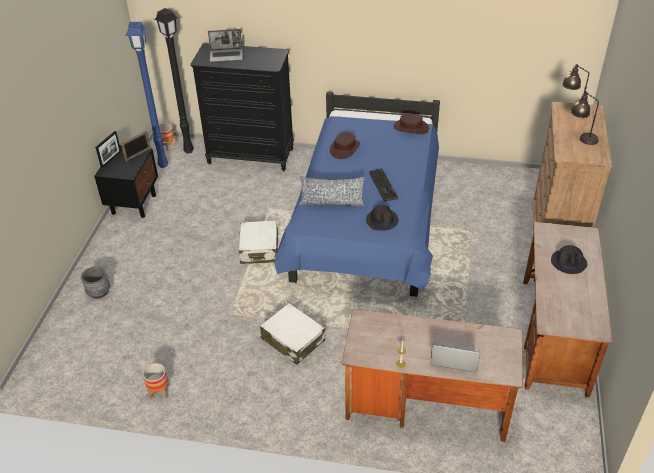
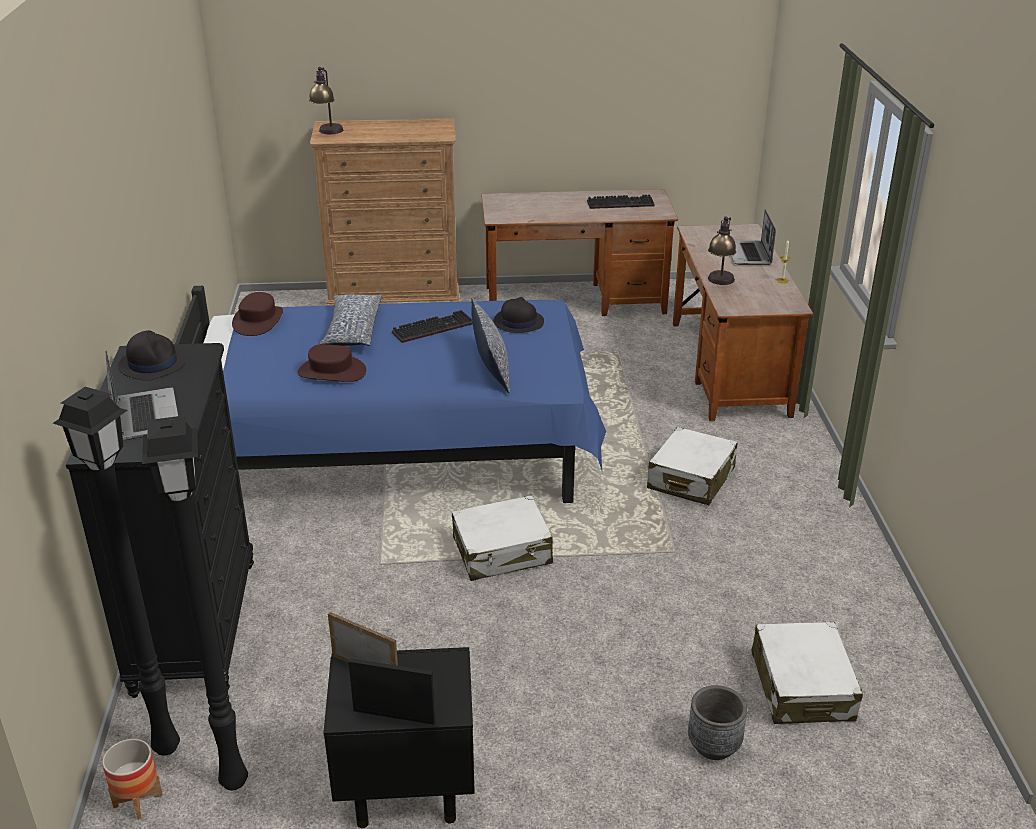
camera: 105 degrees left, 10 degrees down
blue floor lamp [126,22,168,168] -> black floor lamp [142,415,248,790]
planter [143,363,169,399] -> none
black hat [551,245,587,274] -> black hat moved to [118,330,187,381]
table lamp [571,91,599,145] -> table lamp moved to [708,216,736,285]
none -> pillow [320,294,382,346]
none -> keyboard [587,194,655,209]
none -> white suitcase [751,622,863,724]

